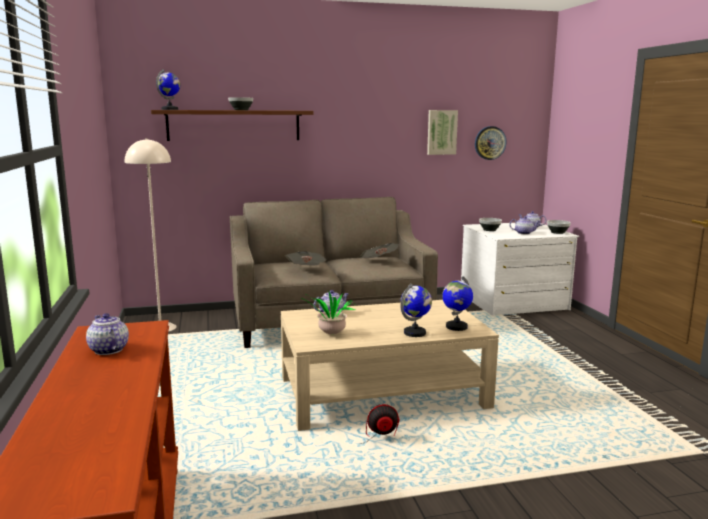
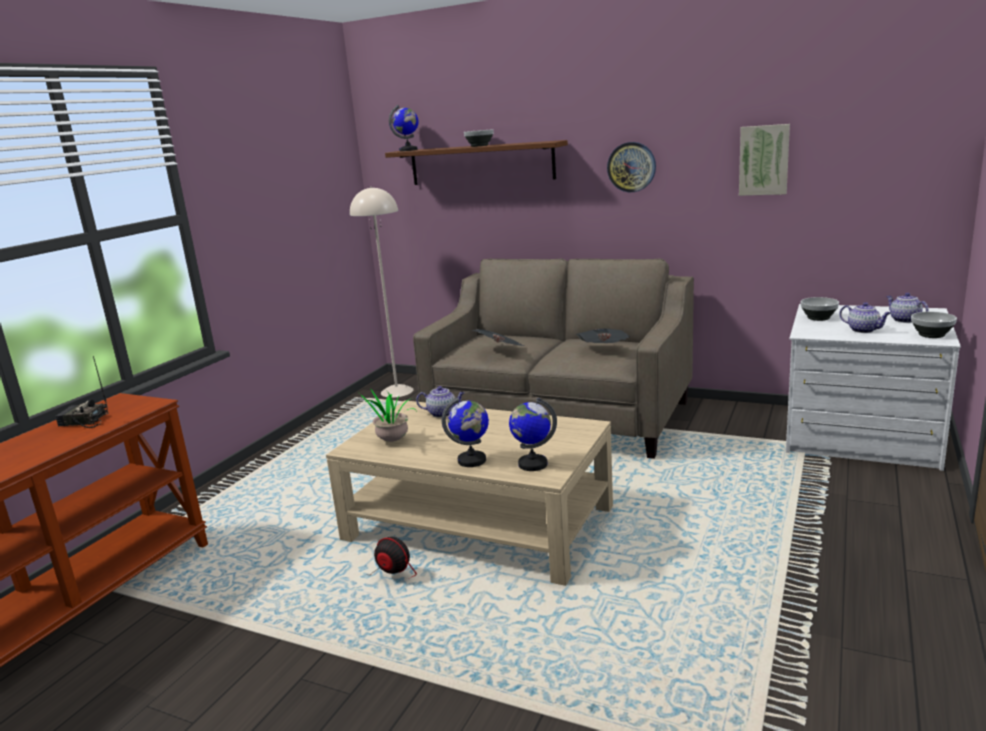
camera: 40 degrees right, 5 degrees up
teapot [86,313,129,355] -> radio [55,356,109,428]
wall clock [475,126,506,160] -> wall clock moved to [607,142,656,192]

